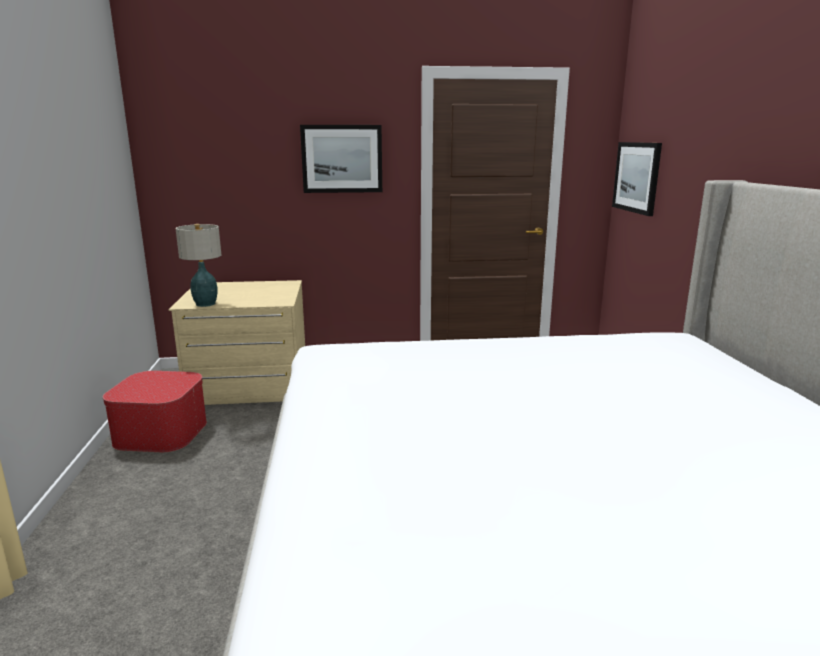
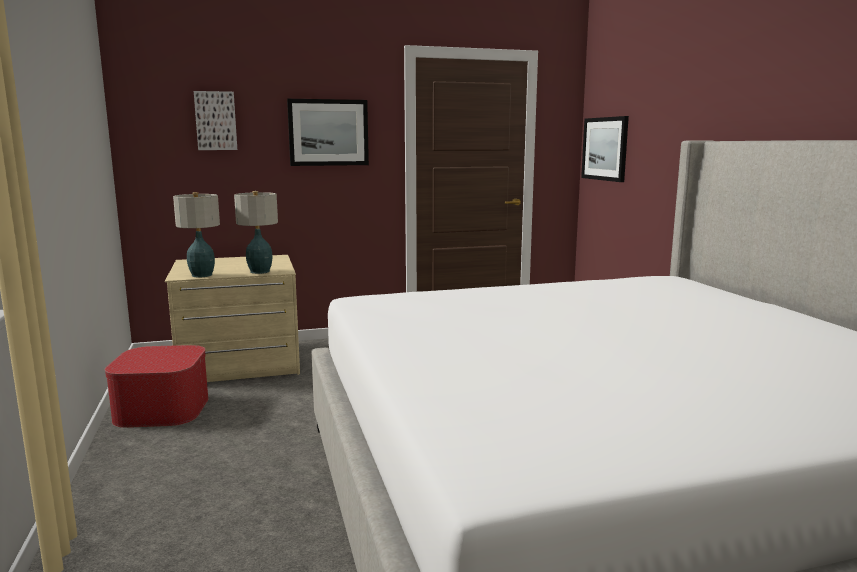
camera: 10 degrees left, 5 degrees down
none -> picture [194,91,237,150]
none -> table lamp [234,191,278,274]

